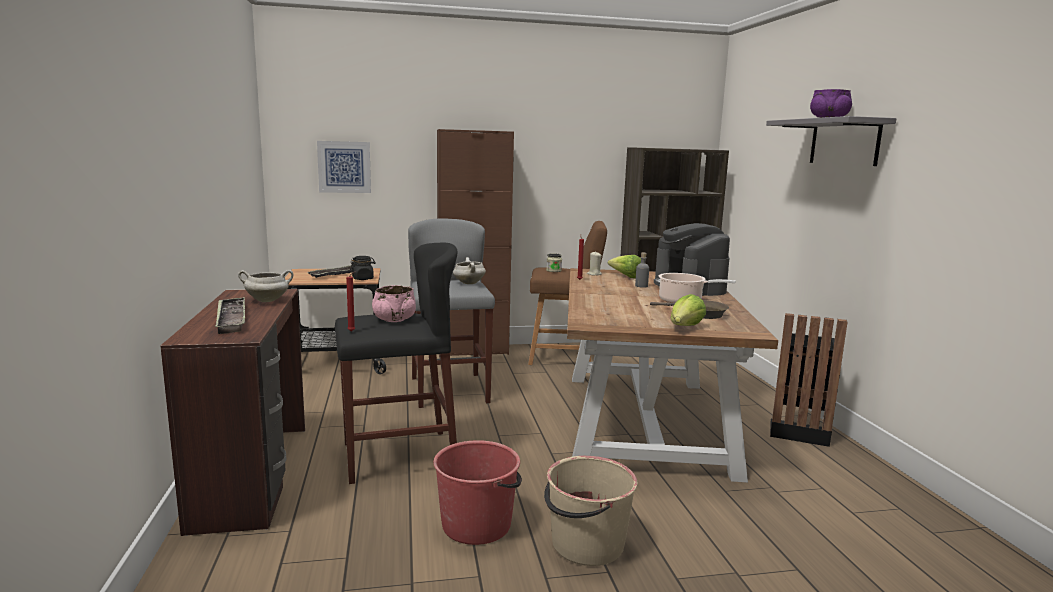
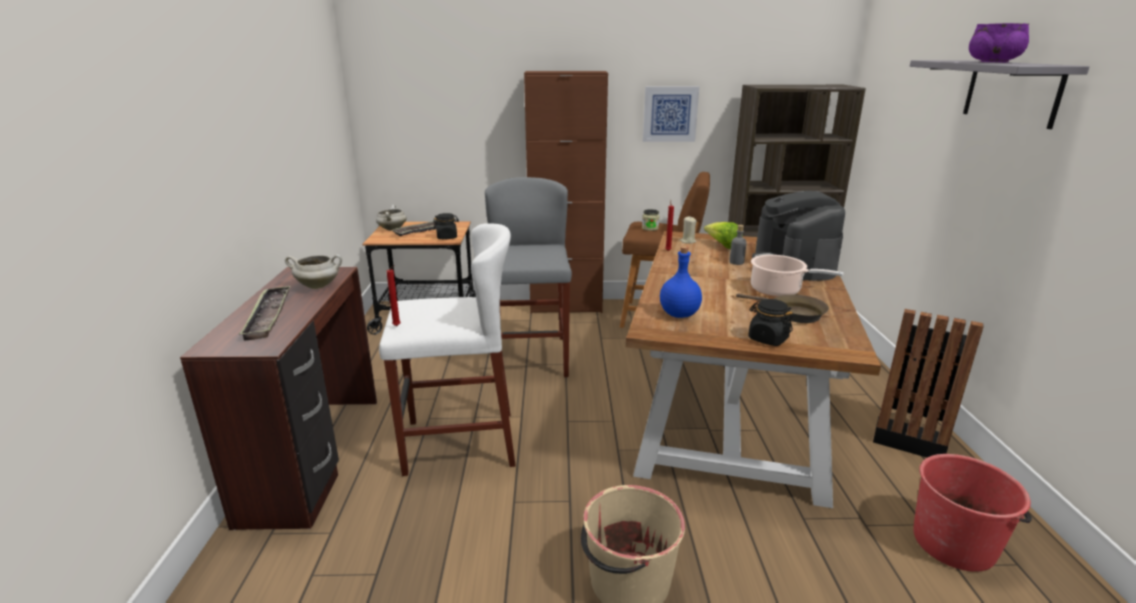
camera: 10 degrees right, 10 degrees up
picture [317,141,371,193] -> picture moved to [643,86,699,142]
black stool [335,242,458,484] -> white stool [379,223,516,476]
pink bowl [372,285,416,322] -> none
red bucket [433,440,522,545] -> red bucket moved to [913,454,1032,572]
white cooking pot [453,257,486,284] -> white cooking pot moved to [376,205,407,231]
lettuce [671,294,706,326] -> black jar [748,299,793,346]
none -> blue bottle [660,246,702,318]

